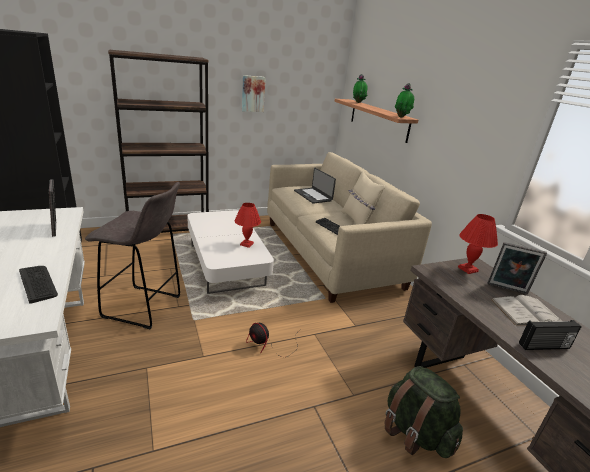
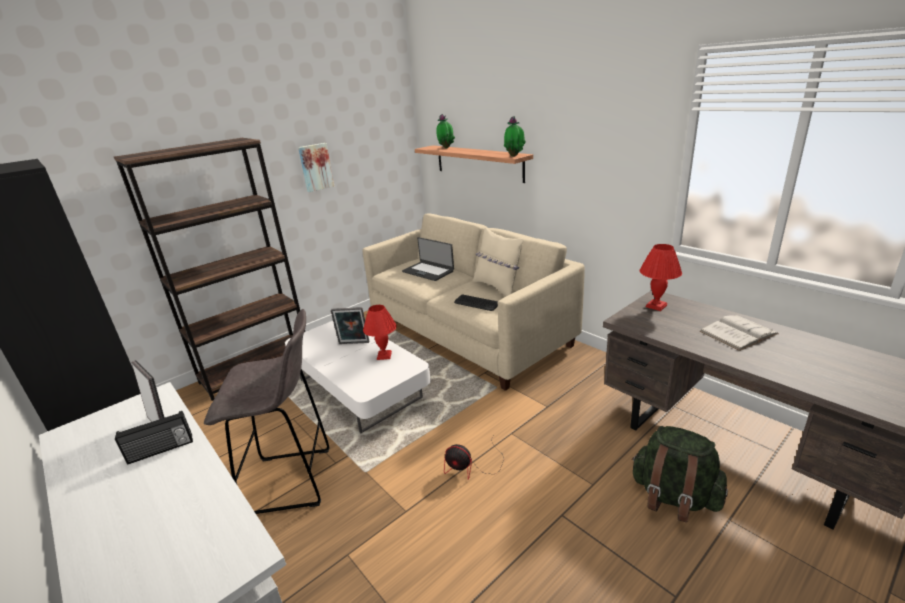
camera: 15 degrees left, 0 degrees up
keyboard [19,266,58,304] -> none
picture frame [488,242,547,295] -> picture frame moved to [331,307,369,344]
radio [519,320,582,350] -> radio moved to [115,411,193,465]

